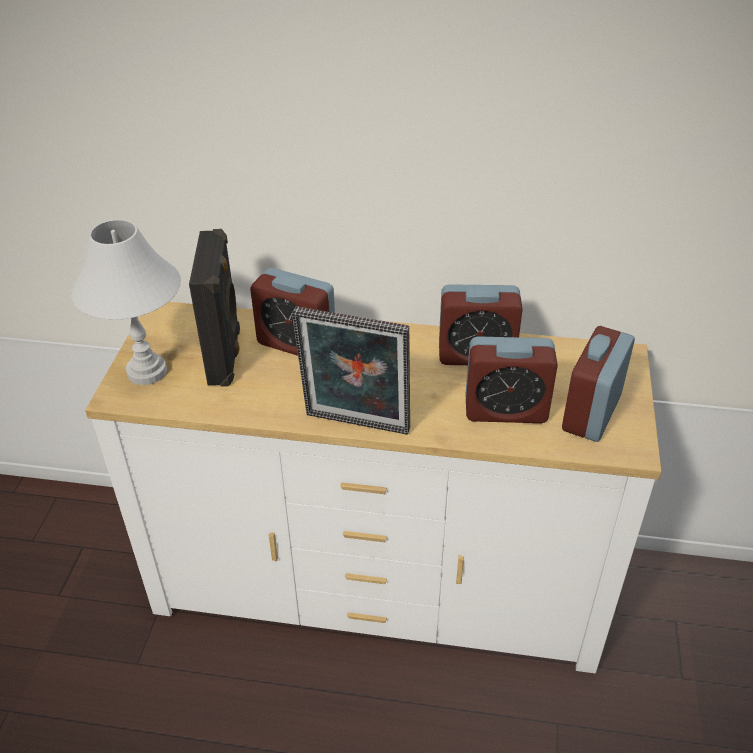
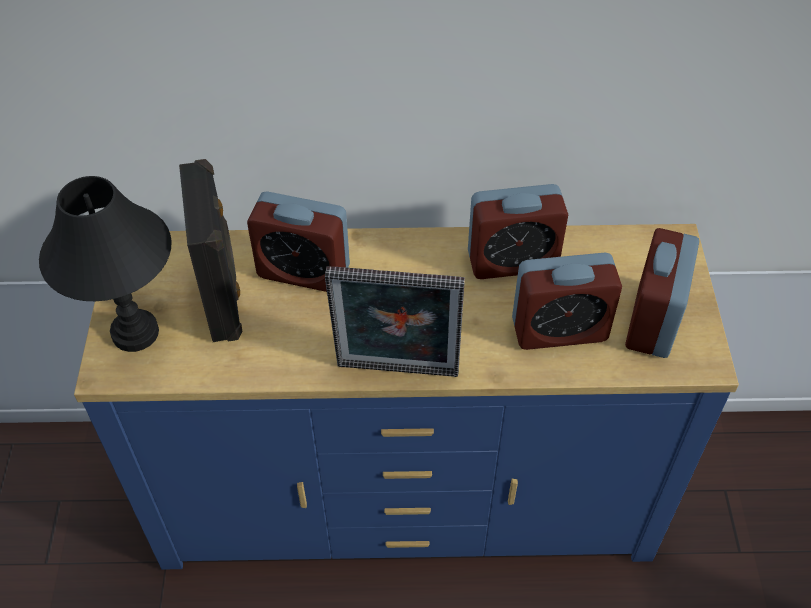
camera: 10 degrees left, 10 degrees up
white table lamp [71,220,181,385] -> black table lamp [39,176,172,352]
white dresser [85,302,662,673] -> blue dresser [74,224,739,570]

